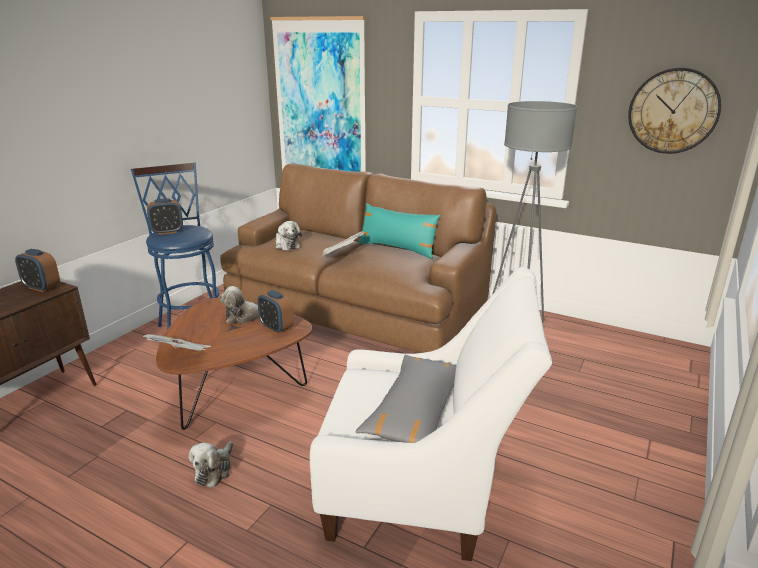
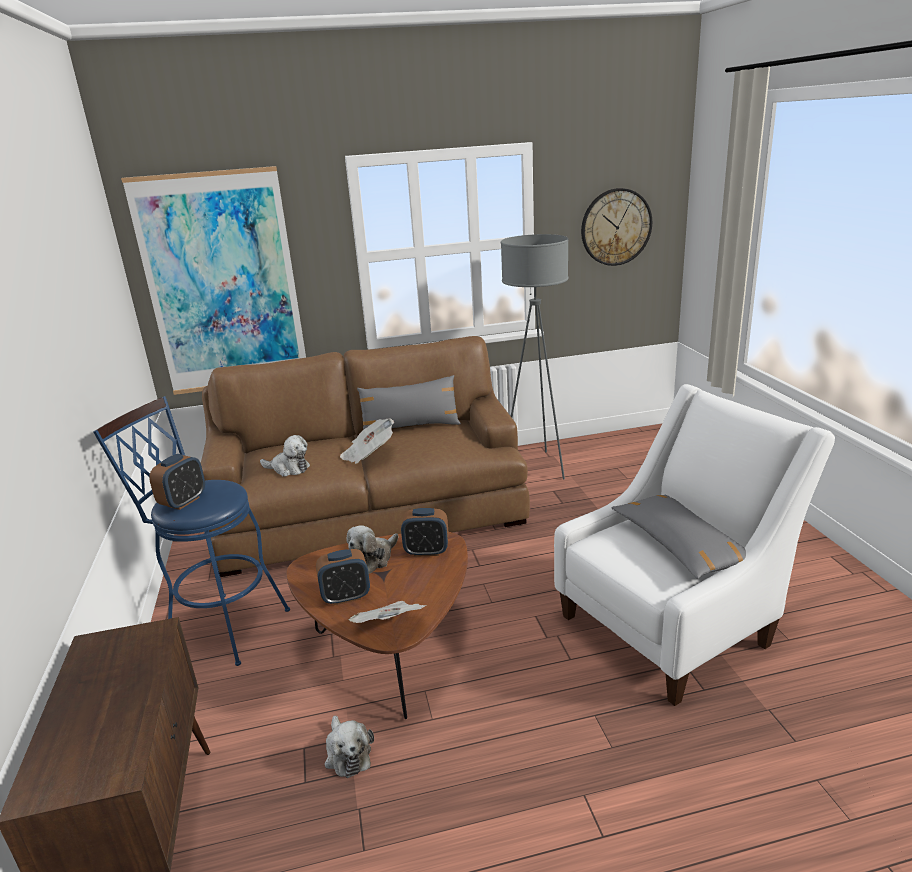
camera: 40 degrees left, 0 degrees up
alarm clock [15,249,60,292] -> alarm clock moved to [316,549,370,605]
plush toy [189,441,233,488] -> plush toy moved to [325,716,374,778]
turquoise pillow [358,203,440,259] -> grey pillow [357,375,461,430]

